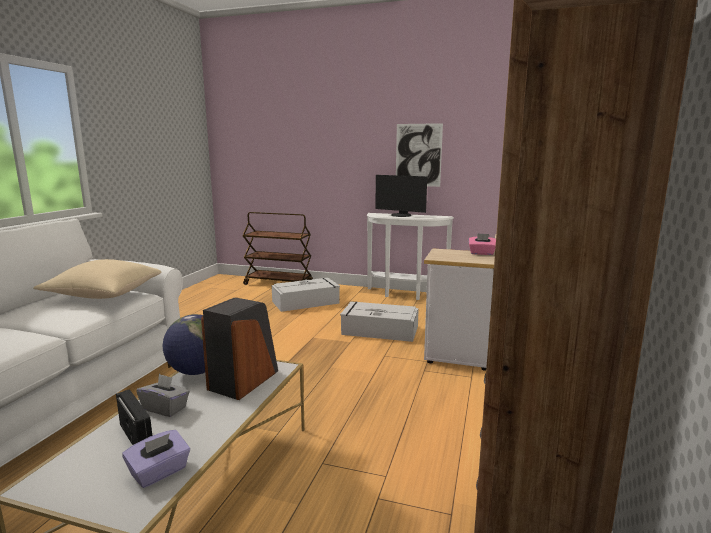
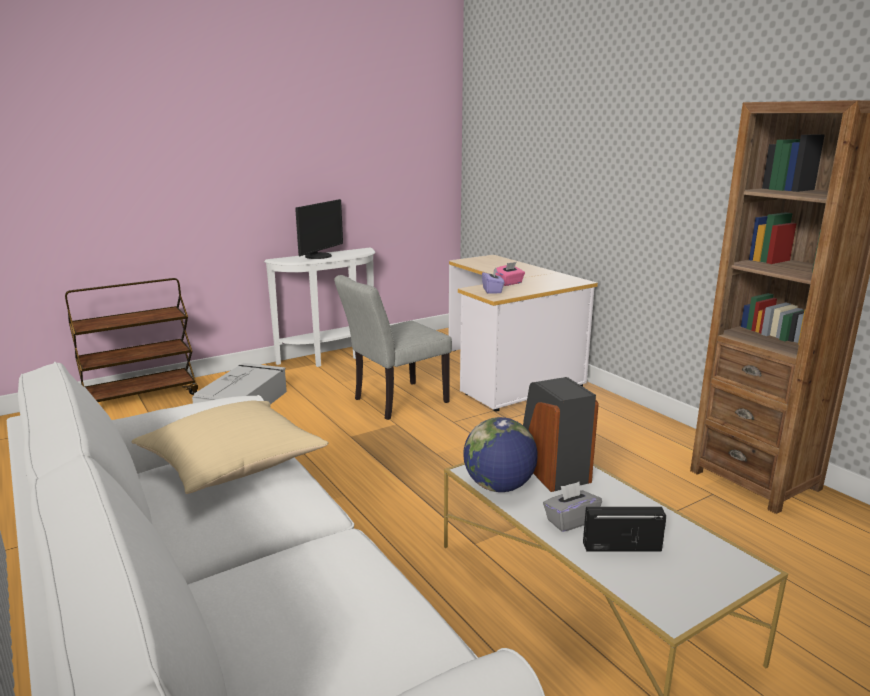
camera: 50 degrees left, 5 degrees up
purple tissue box [122,430,190,488] -> purple tissue box moved to [482,268,504,294]
grey storage box [340,301,419,342] -> grey chair [334,275,452,420]
monitor [375,175,427,217] -> monitor turned 45 degrees counterclockwise [295,199,343,259]
picture [396,123,443,187] -> none

